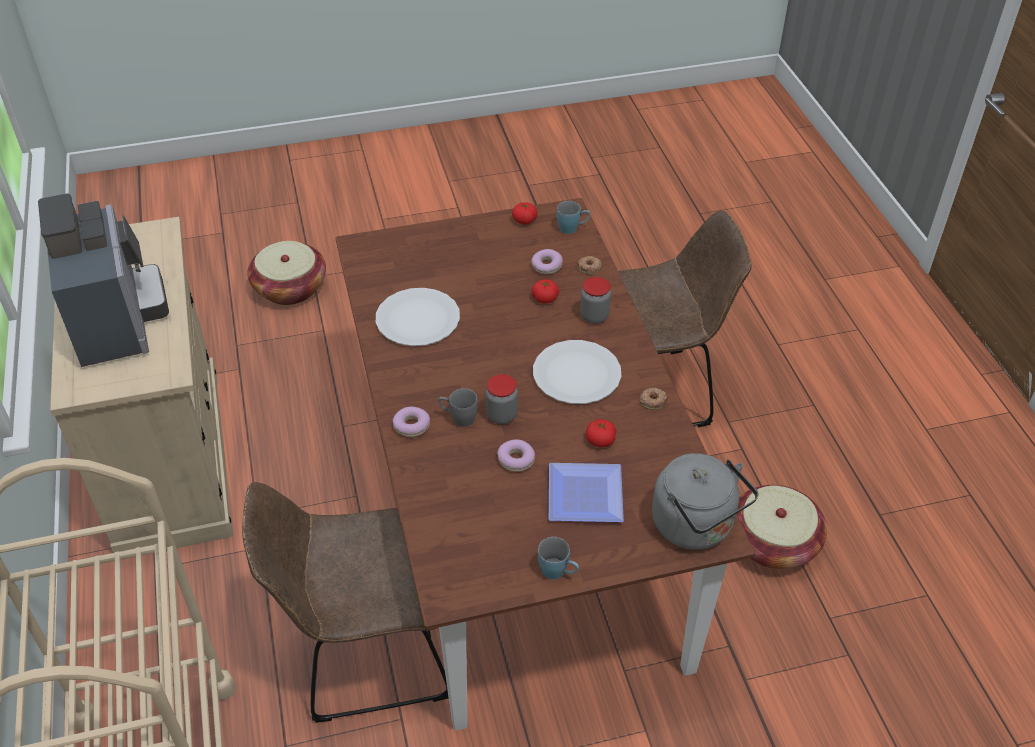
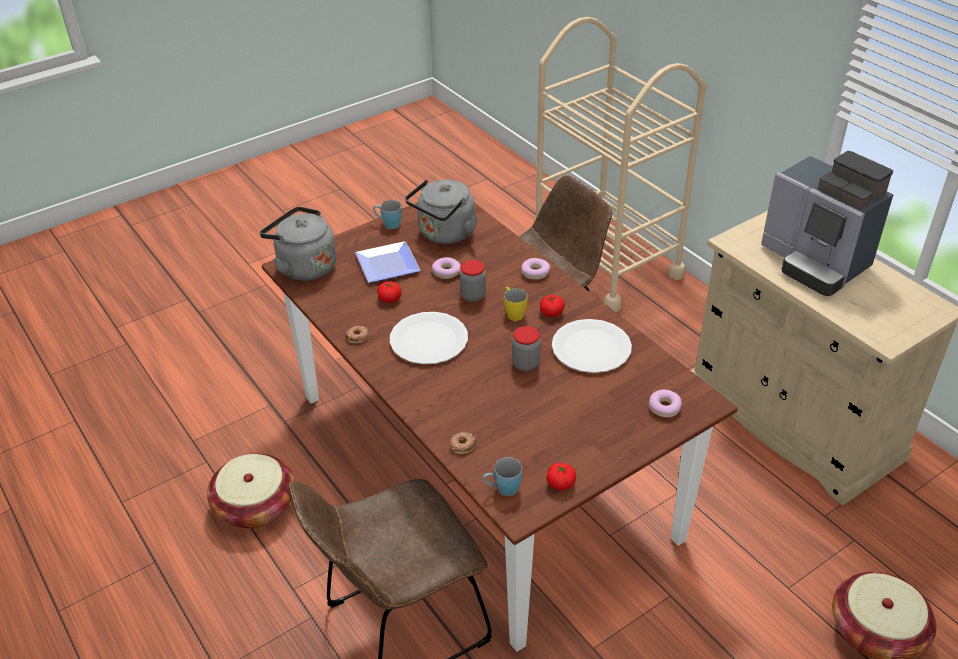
camera: 160 degrees right, 5 degrees down
grey mug [438,388,478,427] -> none
donut [531,249,563,274] -> donut moved to [649,390,682,417]
tomato [532,279,559,304] -> tomato moved to [540,295,565,317]
jar [580,277,611,324] -> jar moved to [512,326,541,371]
none -> grey kettle [405,180,478,244]
none -> yellow mug [504,287,528,321]

